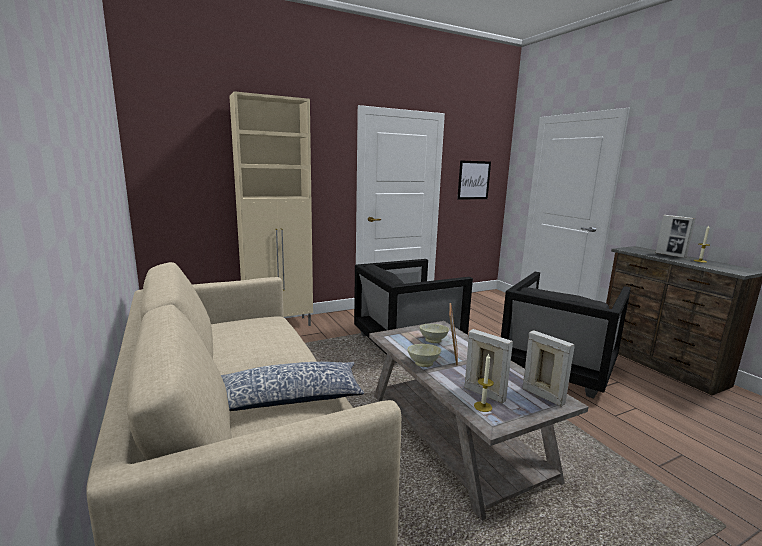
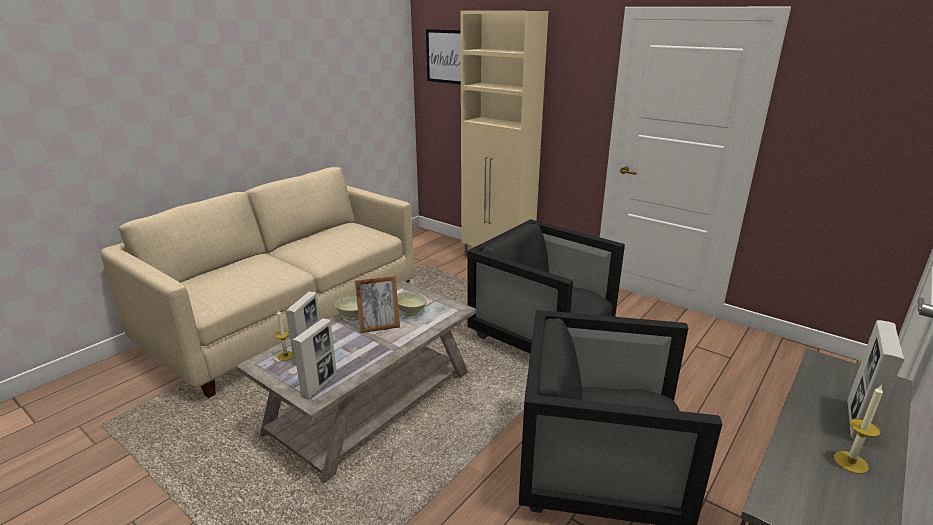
camera: 65 degrees right, 10 degrees up
pillow [221,362,364,411] -> none
picture [457,160,491,200] -> picture moved to [426,29,461,85]

